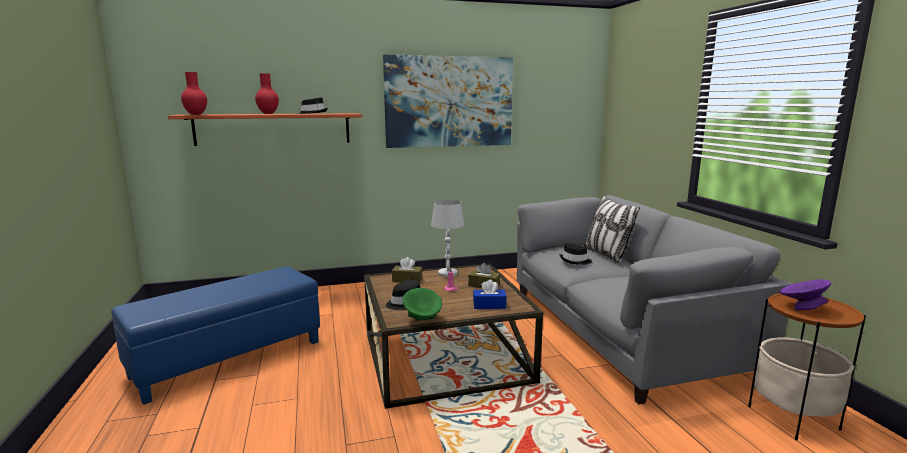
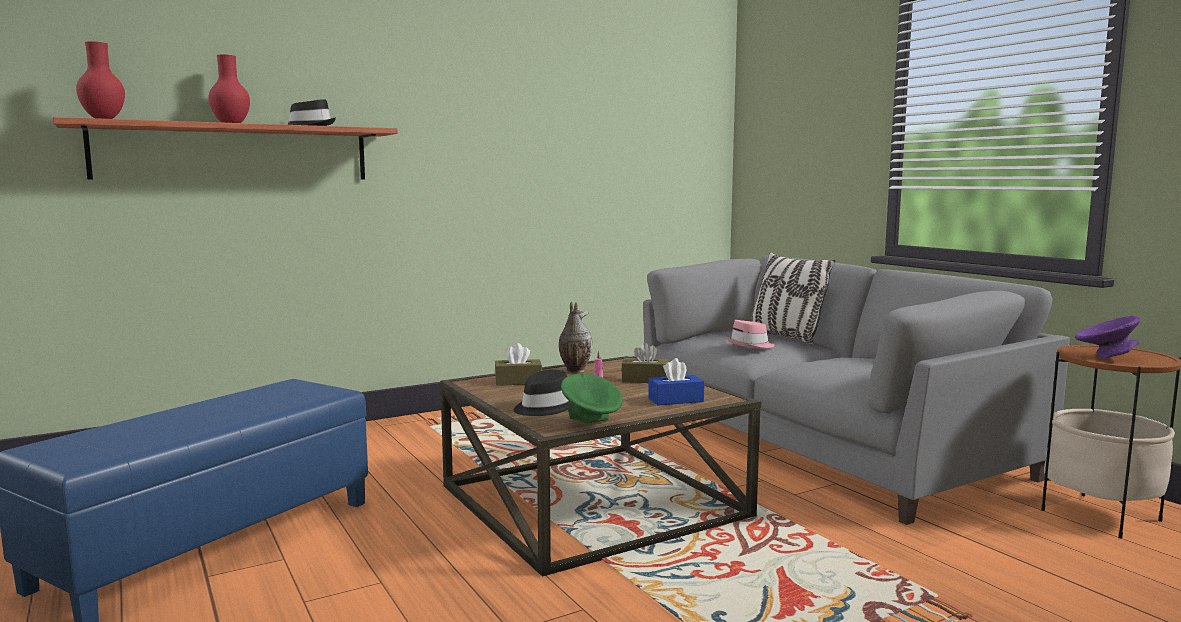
camera: 15 degrees left, 5 degrees down
picture [383,55,513,148] -> none
white table lamp [431,200,464,277] -> vase [559,301,593,373]
black hat [559,243,592,265] -> pink hat [726,320,775,348]

